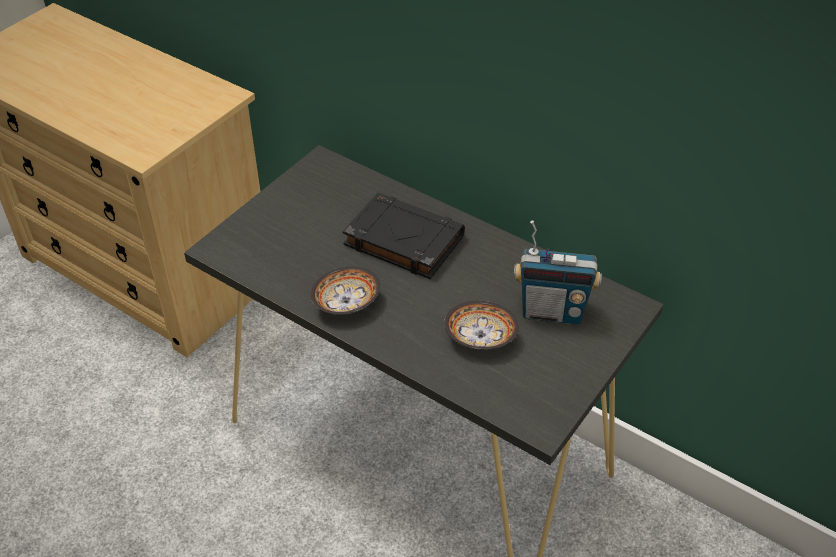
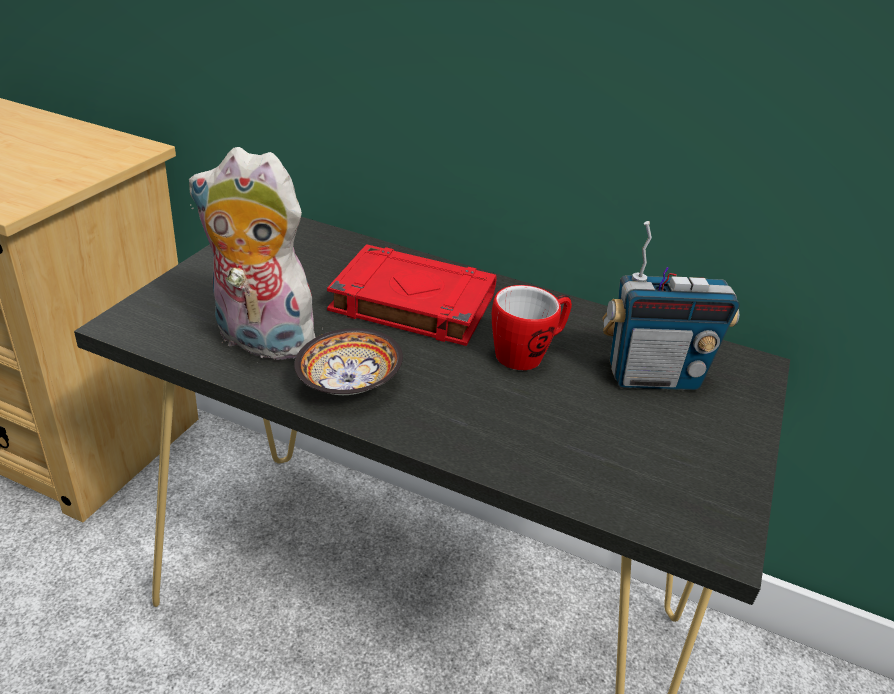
camera: 15 degrees left, 10 degrees down
black book [343,193,465,279] -> red book [327,244,497,346]
bowl [444,301,519,350] -> none
none -> plush toy [189,147,316,363]
none -> mug [492,285,572,370]

